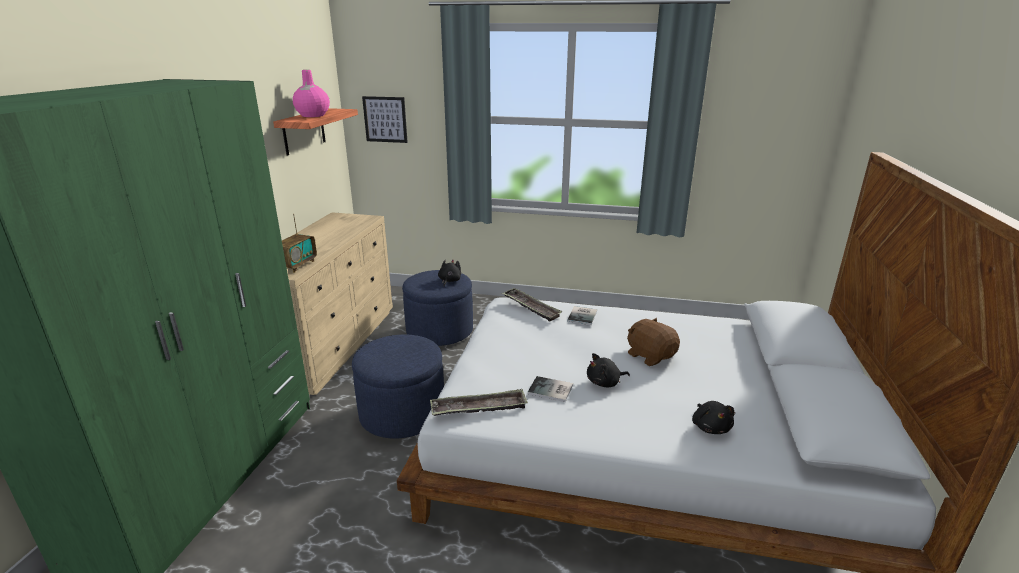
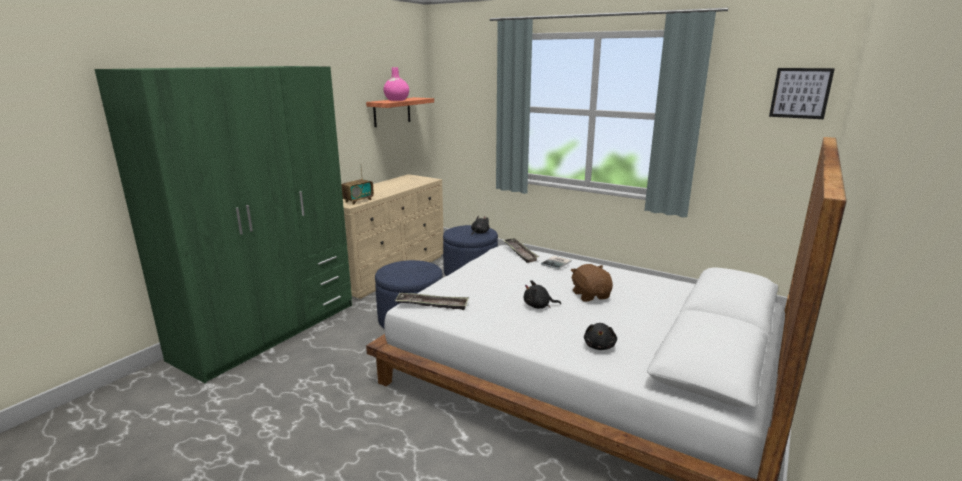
camera: 20 degrees right, 5 degrees down
picture [362,96,408,143] -> picture moved to [769,68,835,119]
book [528,376,573,402] -> none

